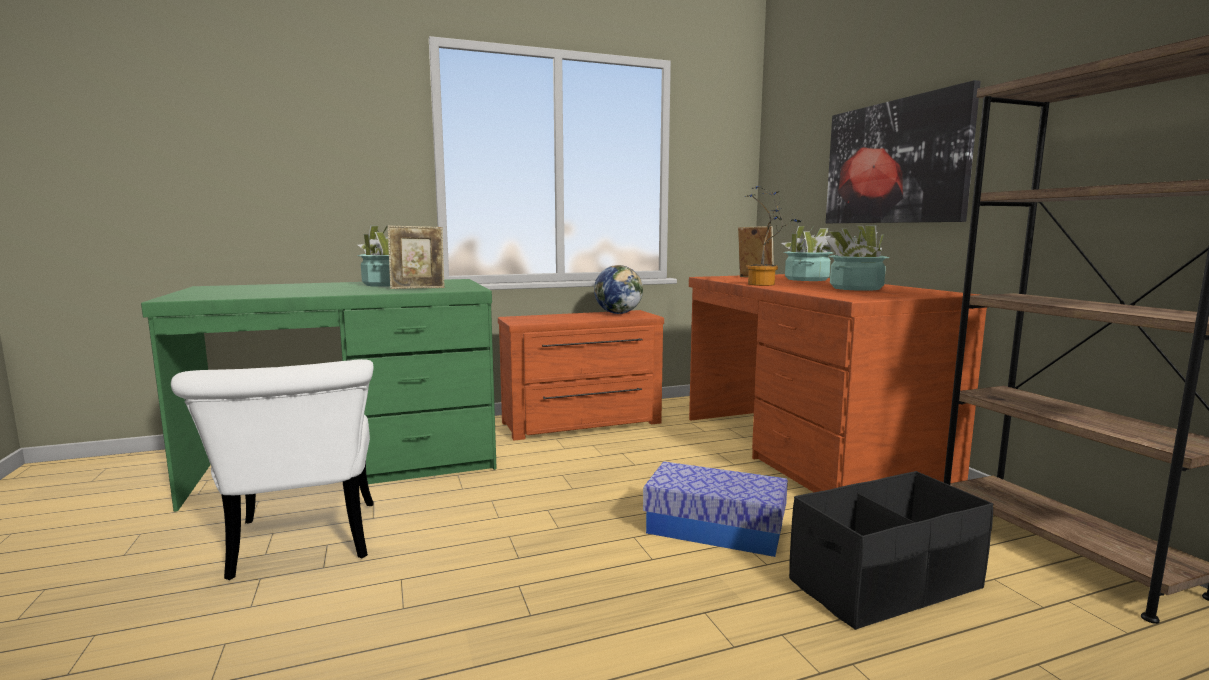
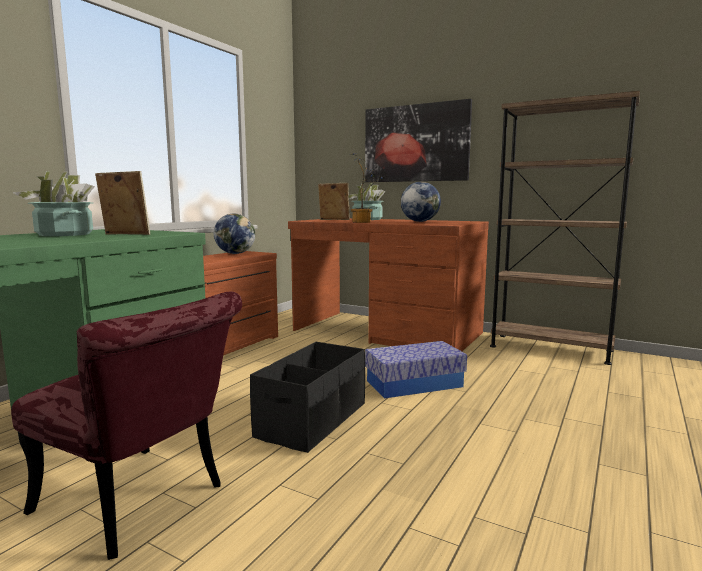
camera: 40 degrees left, 0 degrees up
white chair [171,359,374,580] -> red chair [11,291,242,560]
picture frame [388,226,445,289] -> picture frame turned 105 degrees counterclockwise [95,171,150,235]
black storage box [789,471,994,630] -> black storage box moved to [250,342,365,453]
potted plant [824,225,890,291] -> globe [401,182,441,222]

